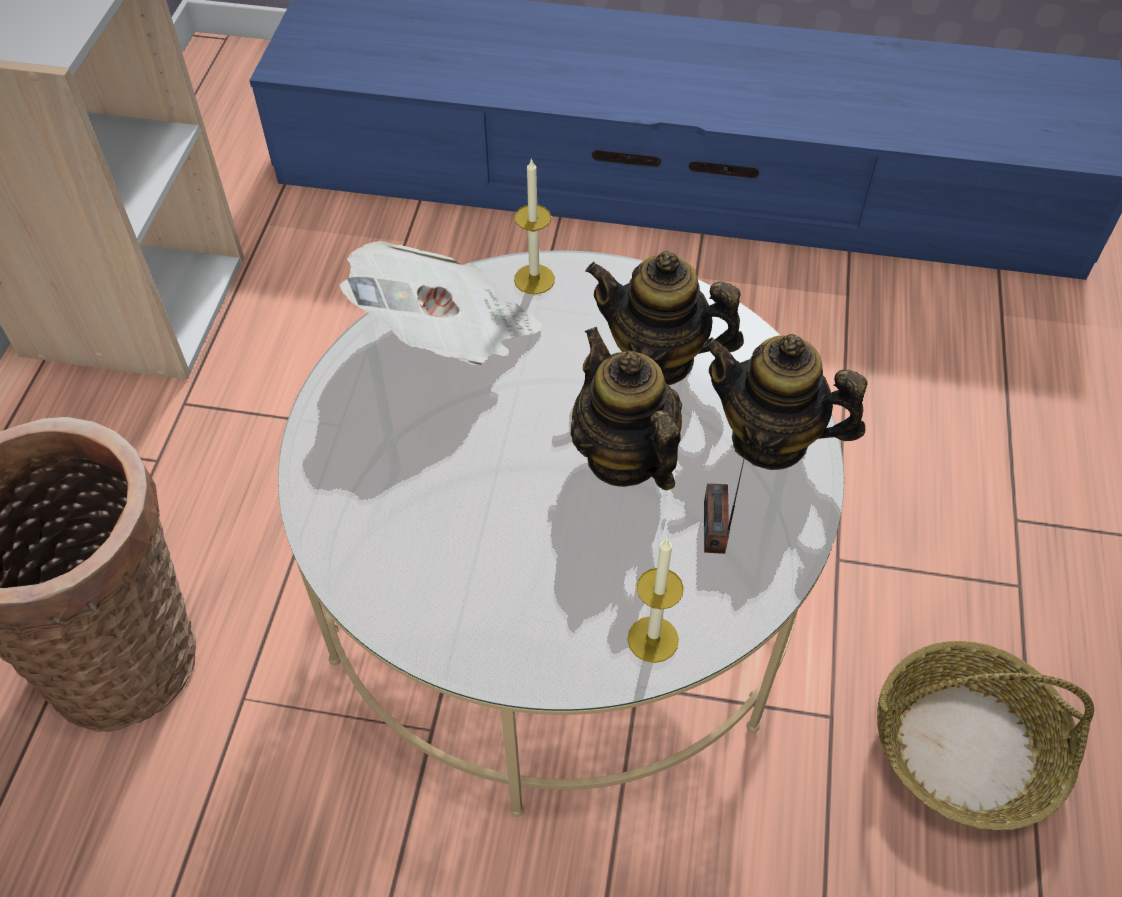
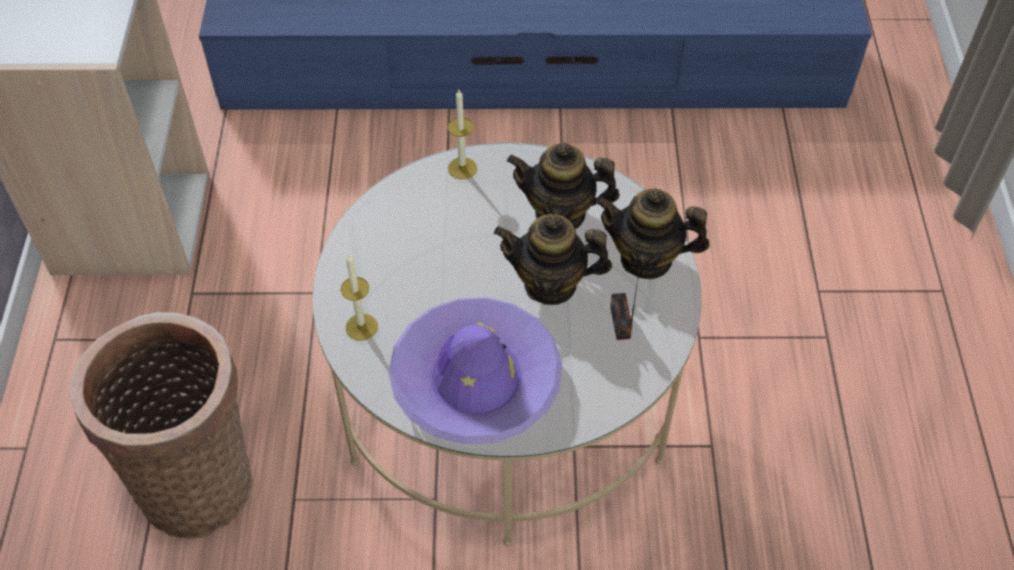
camera: 10 degrees left, 0 degrees up
newspaper [339,241,542,365] -> none
teapot [571,327,682,491] -> teapot turned 45 degrees counterclockwise [494,214,612,305]
candle [627,539,684,663] -> candle moved to [341,254,378,341]
basket [877,641,1094,830] -> none
none -> purple hat [389,297,562,444]

